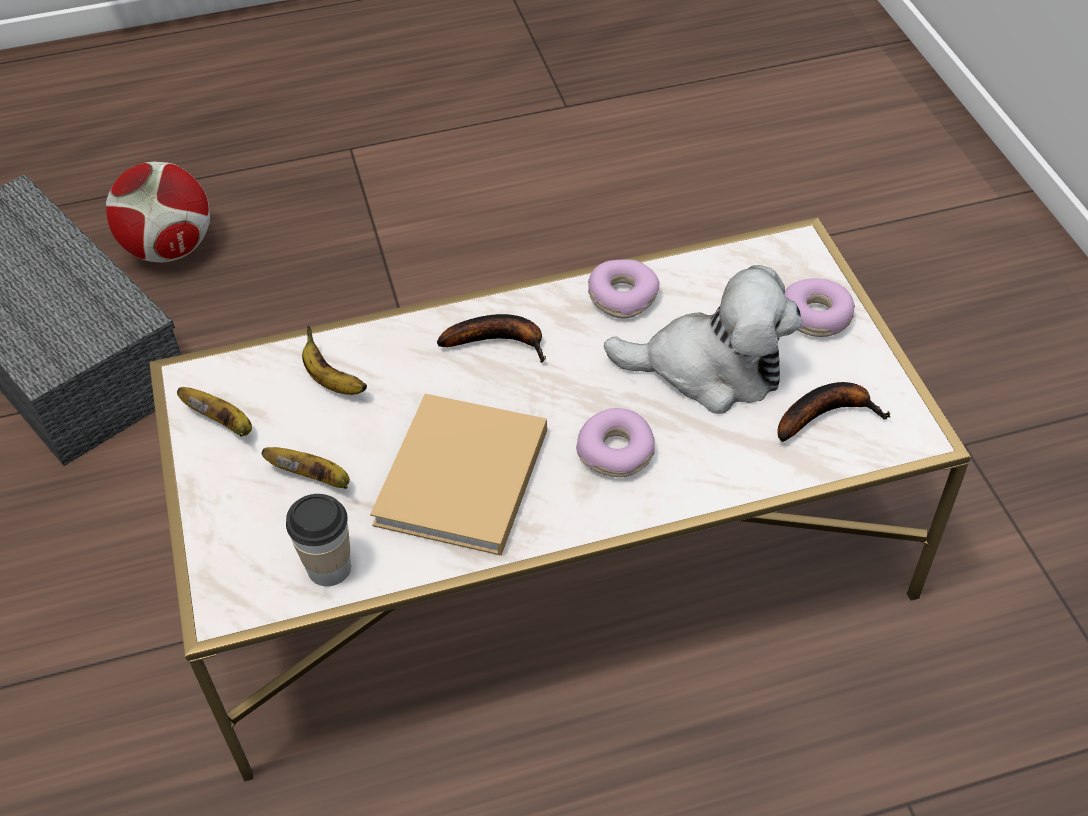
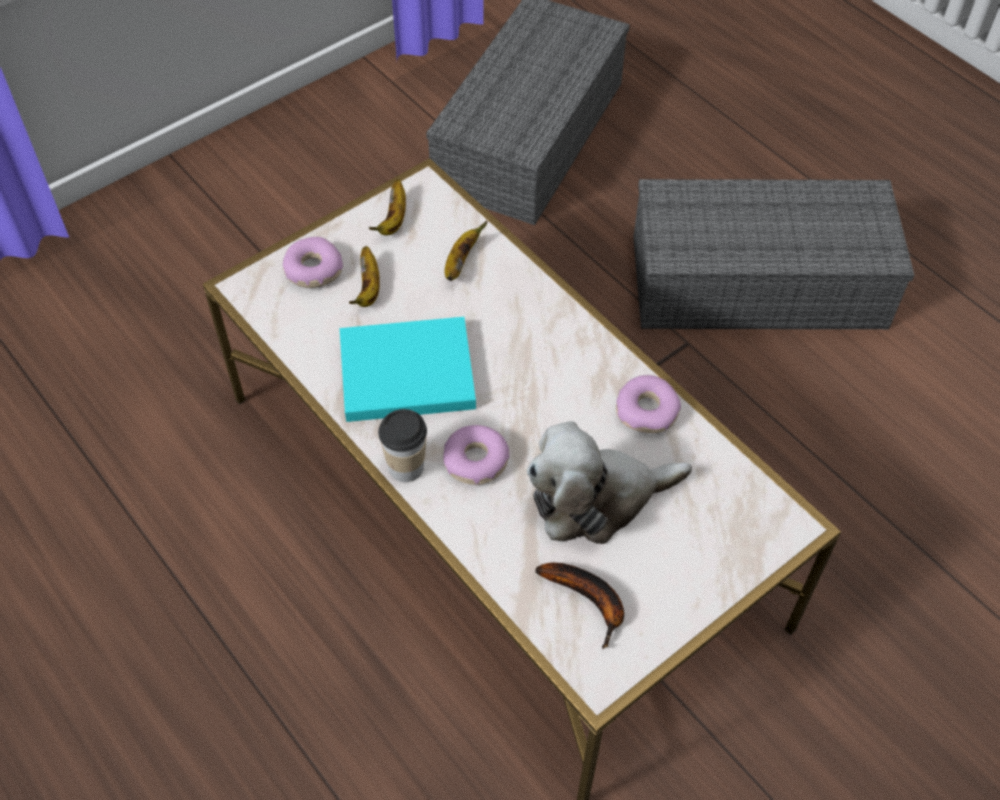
camera: 65 degrees right, 5 degrees up
football [106,162,210,263] -> none
cup [286,494,351,586] -> cup moved to [378,409,427,482]
beige book [370,394,547,556] -> turquoise book [340,317,476,422]
banana [437,314,546,363] -> none
plush toy [604,265,802,414] -> plush toy turned 90 degrees clockwise [527,421,692,544]
donut [784,278,855,337] -> donut moved to [283,237,343,288]
none -> grey storage box [633,179,914,329]

